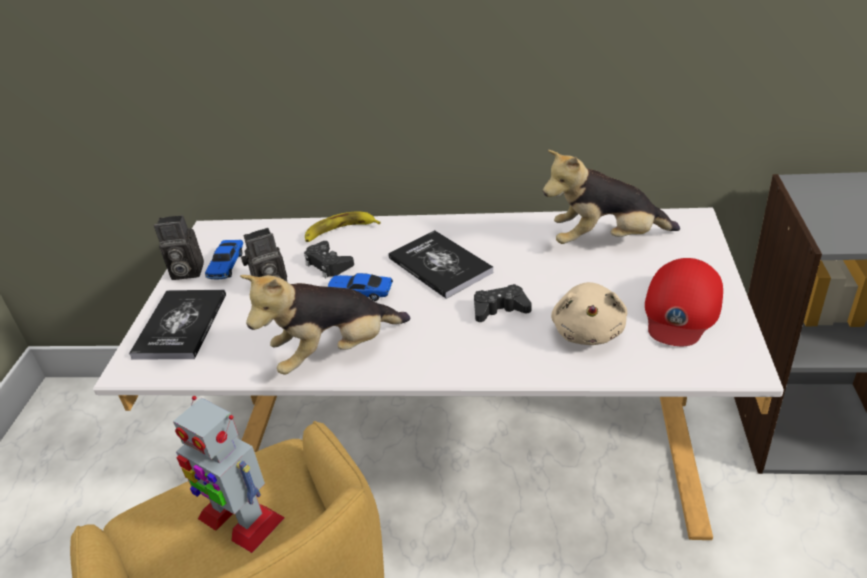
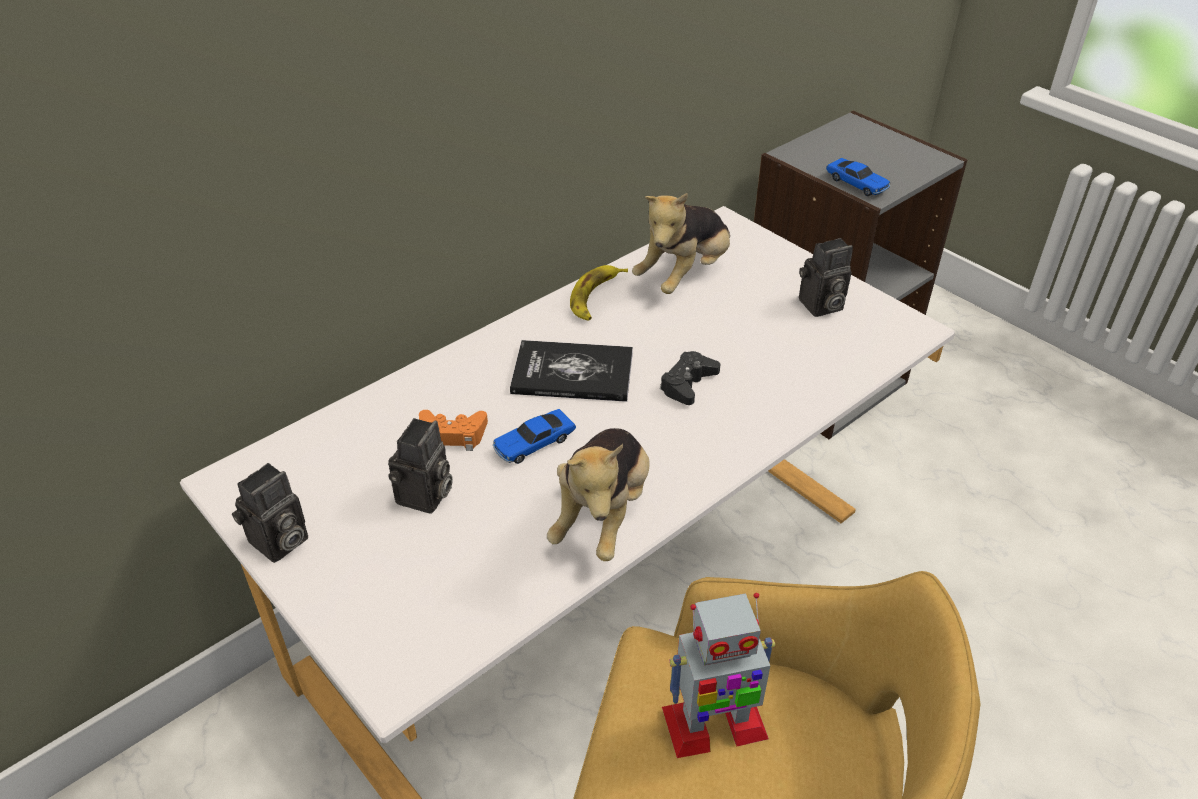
camera: 50 degrees left, 5 degrees up
book [129,290,226,359] -> none
toy car [205,240,243,279] -> toy car moved to [826,158,890,196]
black game controller [304,241,354,278] -> orange game controller [419,410,488,451]
banana [305,212,381,242] -> banana moved to [570,265,628,321]
beige plush toy [551,282,627,345] -> none
red cap [645,258,723,346] -> camera [799,238,853,317]

